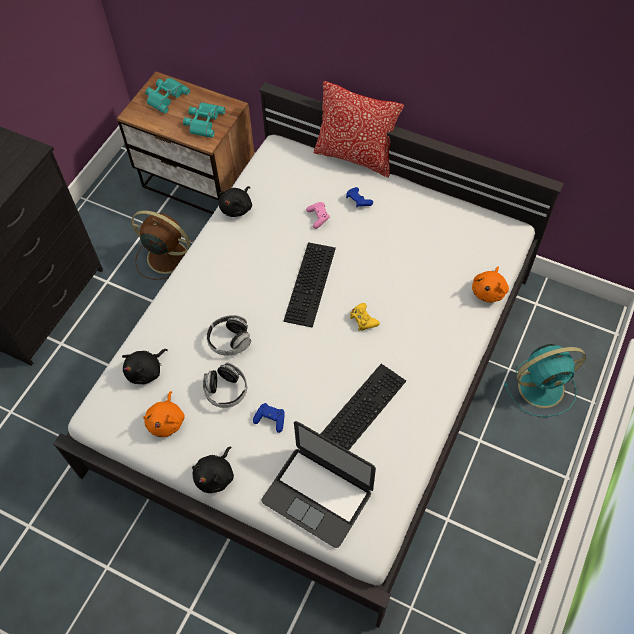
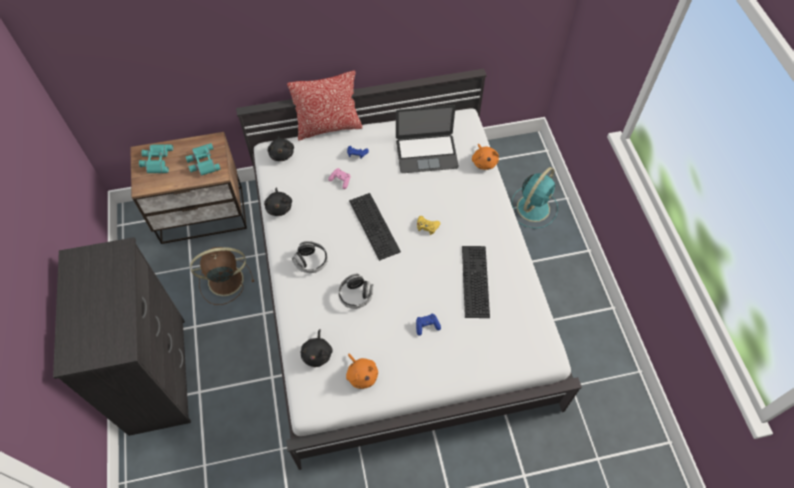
camera: 40 degrees left, 0 degrees up
black plush toy [192,447,234,493] -> black plush toy moved to [268,136,294,161]
headphones [203,363,247,408] -> headphones moved to [292,241,328,273]
laptop [262,421,376,548] -> laptop moved to [396,105,459,173]

